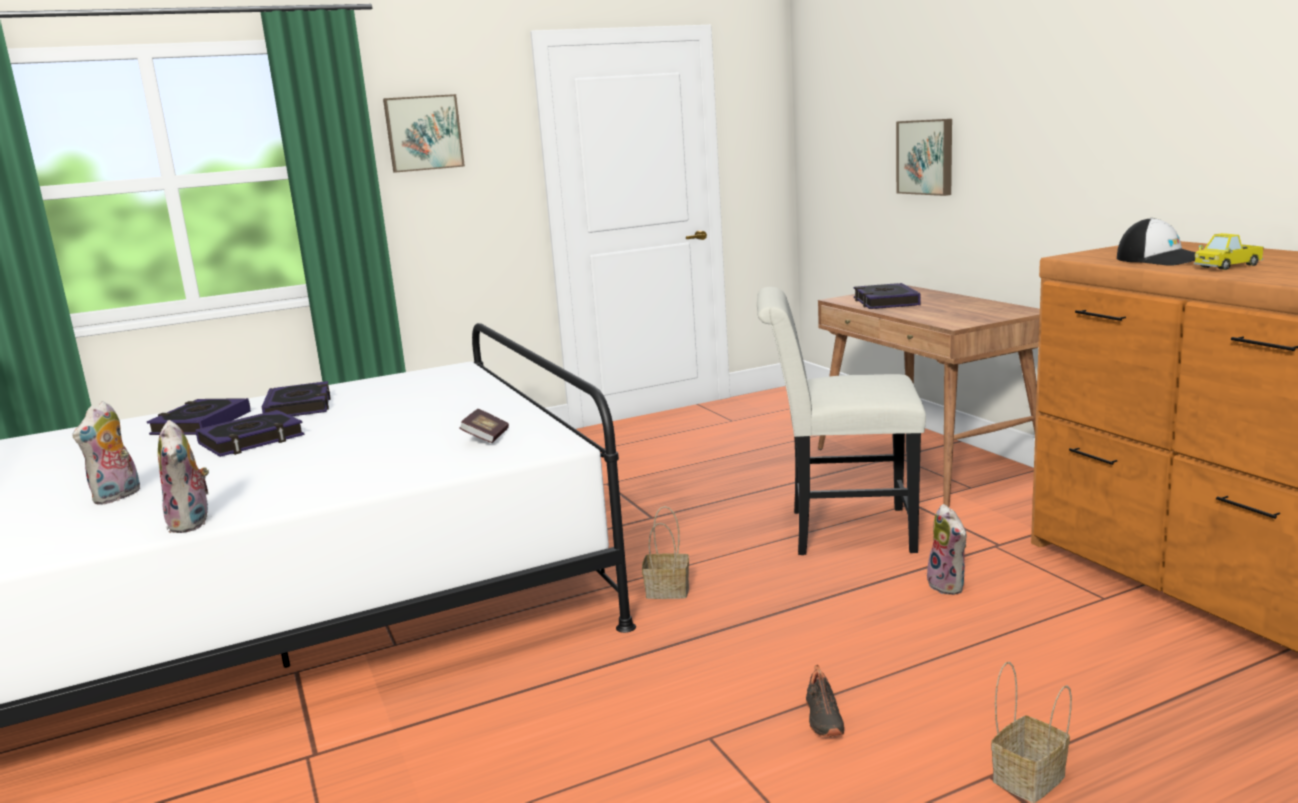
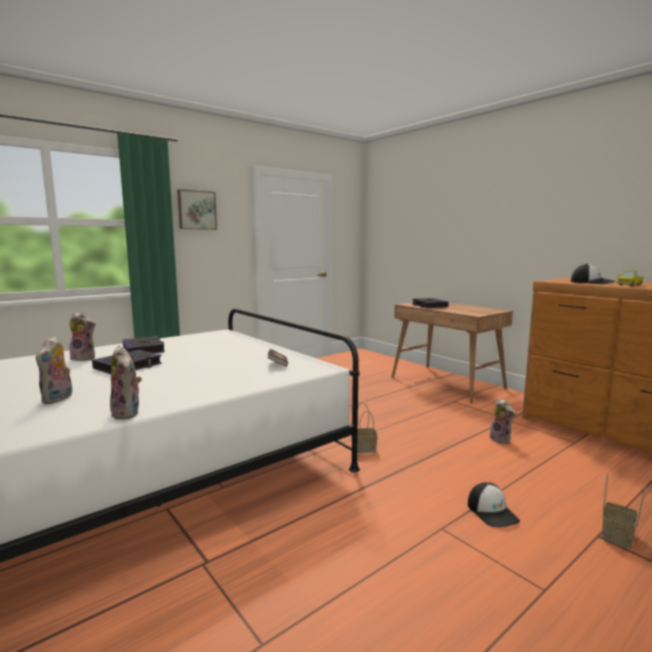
camera: 15 degrees left, 5 degrees down
book [147,398,251,435] -> plush toy [69,312,95,361]
white chair [757,287,926,555] -> none
black shoe [806,665,844,736] -> cap [468,482,520,527]
picture [896,119,952,196] -> none

